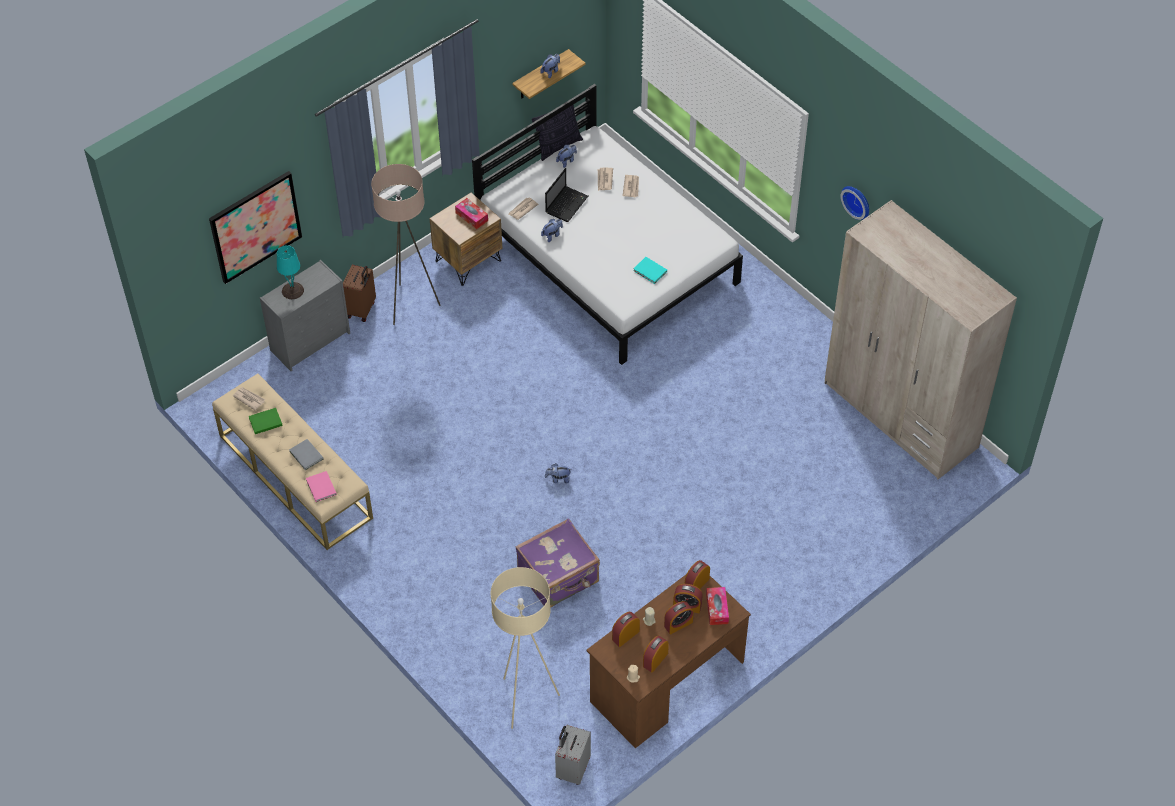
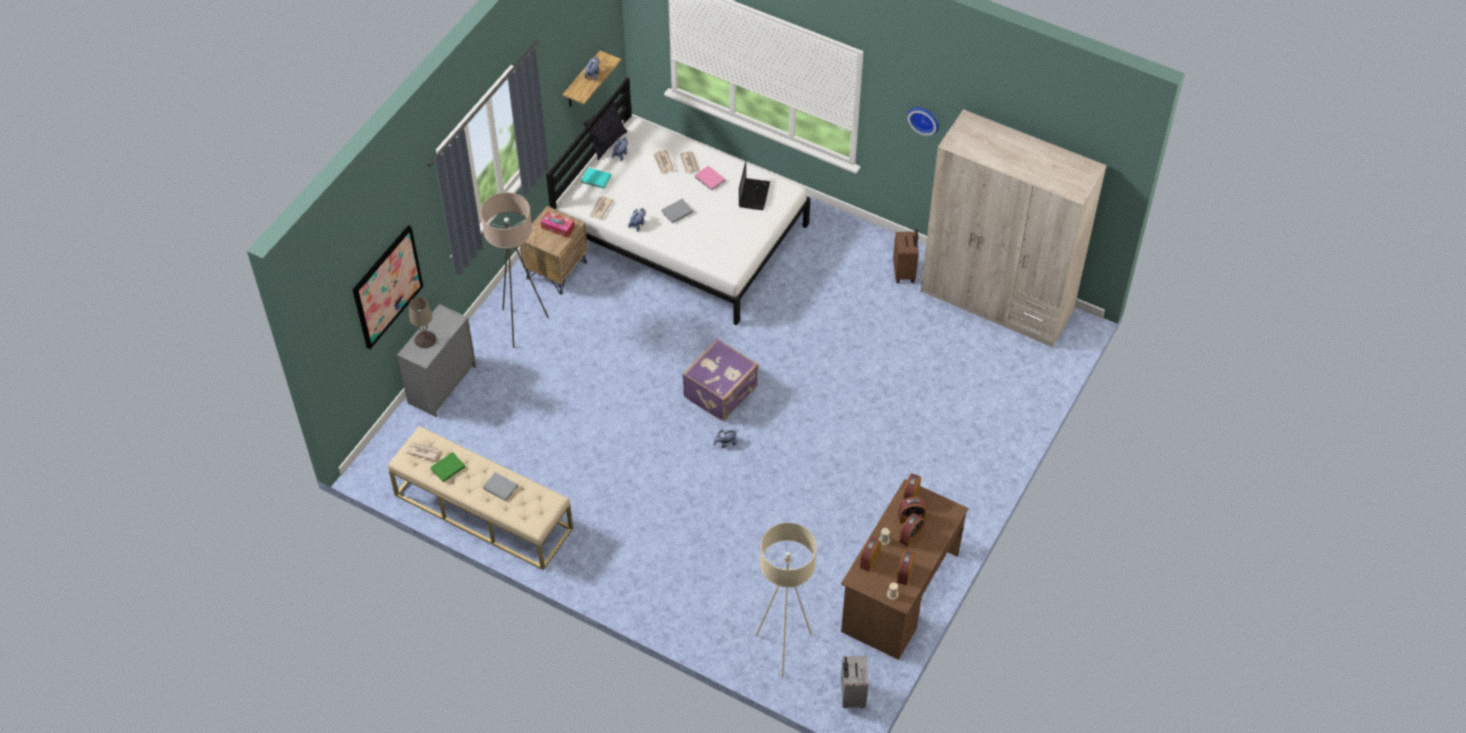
camera: 20 degrees left, 0 degrees up
turquoise table lamp [277,245,304,299] -> beige table lamp [409,297,436,348]
pink book [306,471,337,502] -> pink book moved to [695,166,725,191]
brown suitcase [343,265,376,322] -> brown suitcase moved to [893,229,919,283]
purple suitcase [516,518,600,608] -> purple suitcase moved to [682,338,758,421]
laptop [545,168,588,222] -> laptop moved to [739,161,770,210]
turquoise book [633,257,667,284] -> turquoise book moved to [581,168,611,189]
tissue box [706,587,729,625] -> none
none -> grey book [662,199,693,223]

